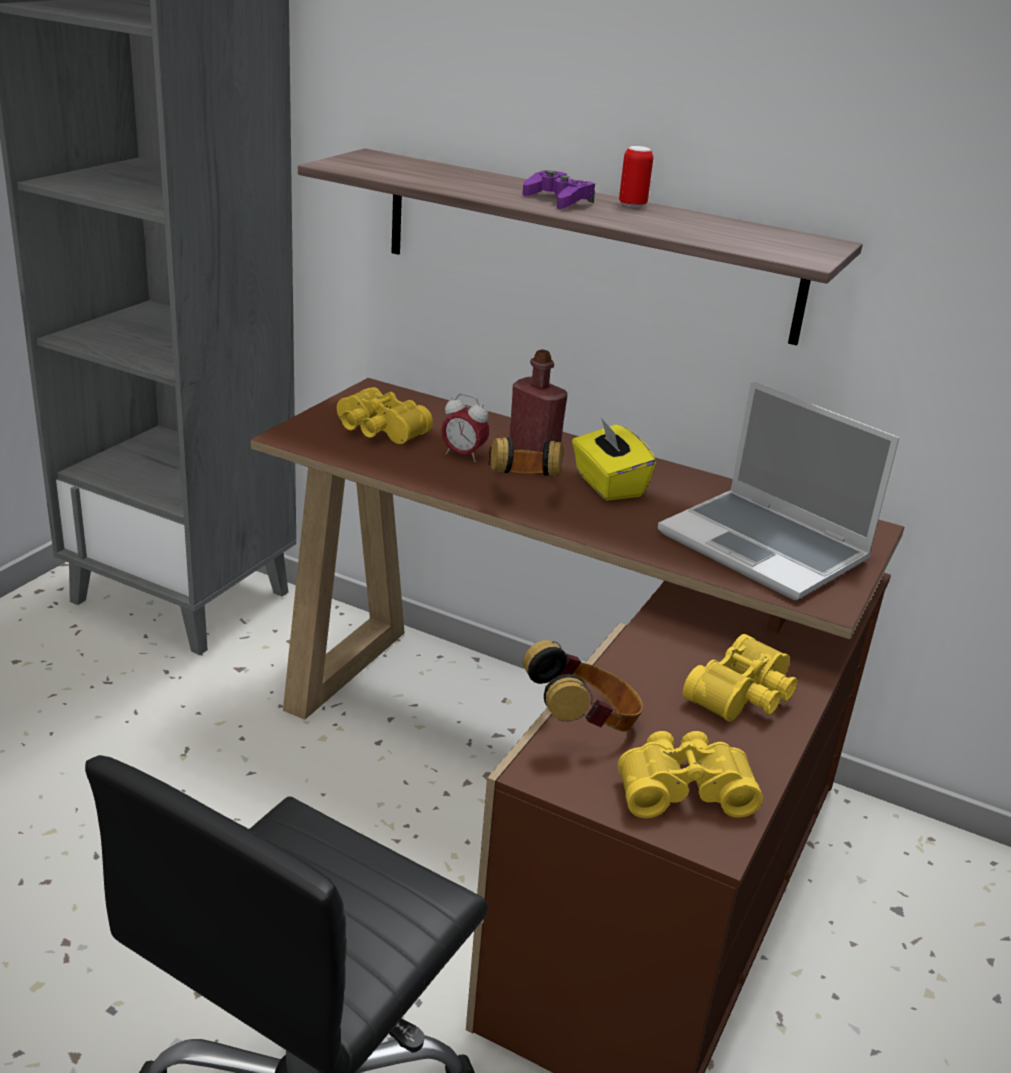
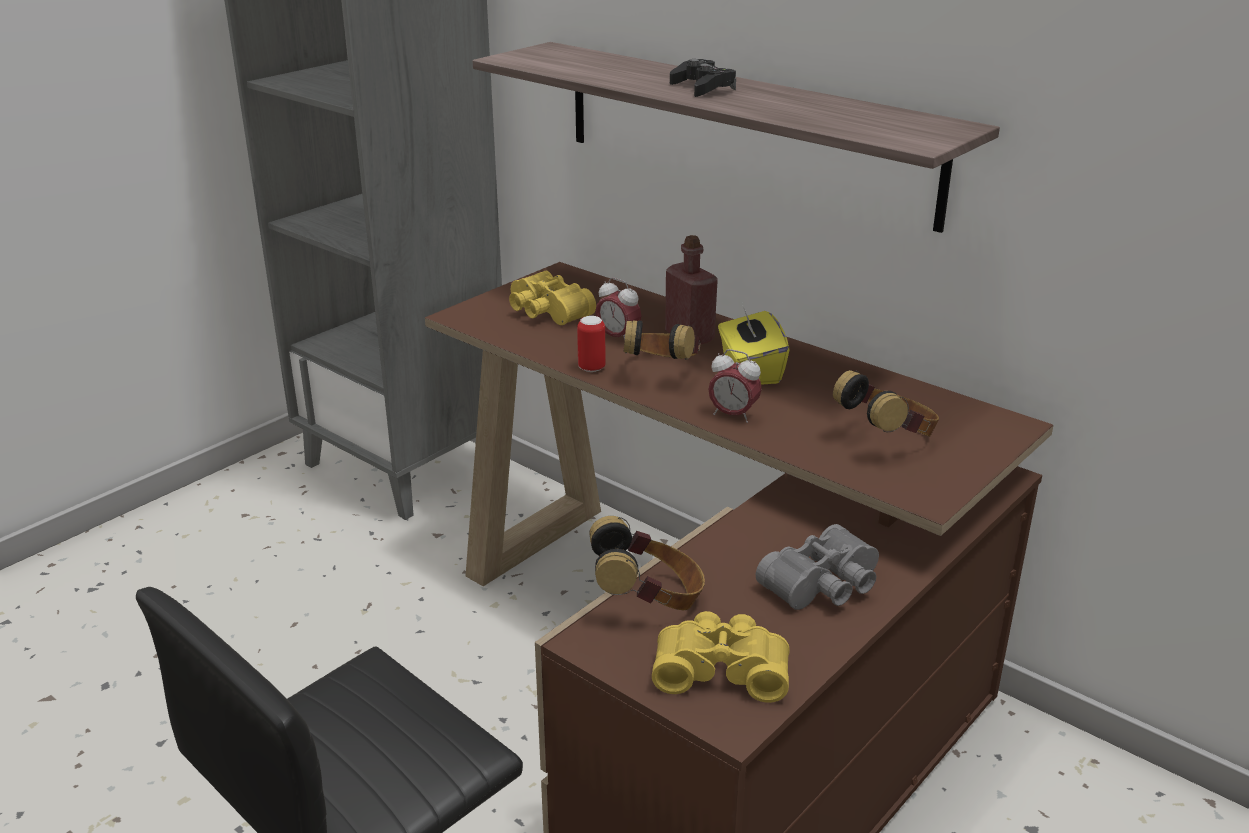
camera: 15 degrees right, 0 degrees up
purple game controller [522,170,595,209] -> black game controller [670,59,736,97]
can [619,146,653,208] -> can moved to [577,316,606,372]
laptop [658,381,900,600] -> headphones [833,370,939,437]
yellow binoculars [683,634,798,722] -> grey binoculars [756,524,879,610]
none -> alarm clock [708,349,762,423]

